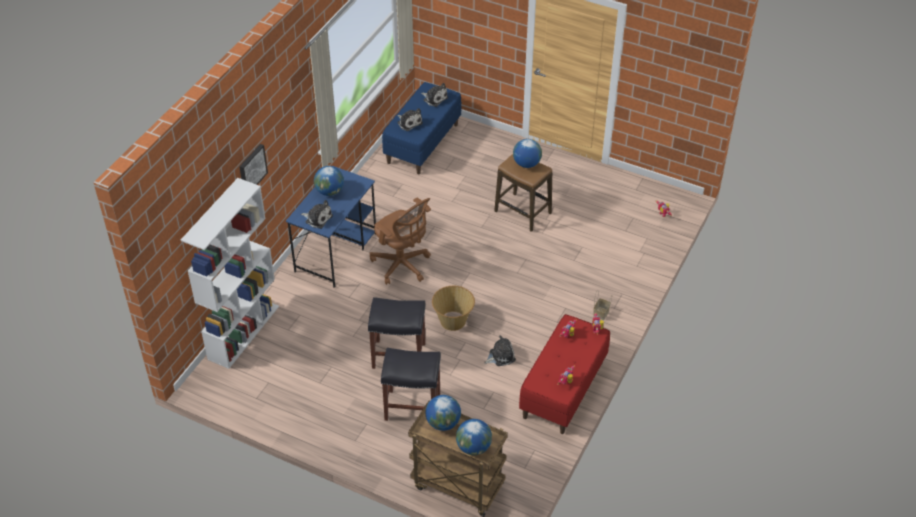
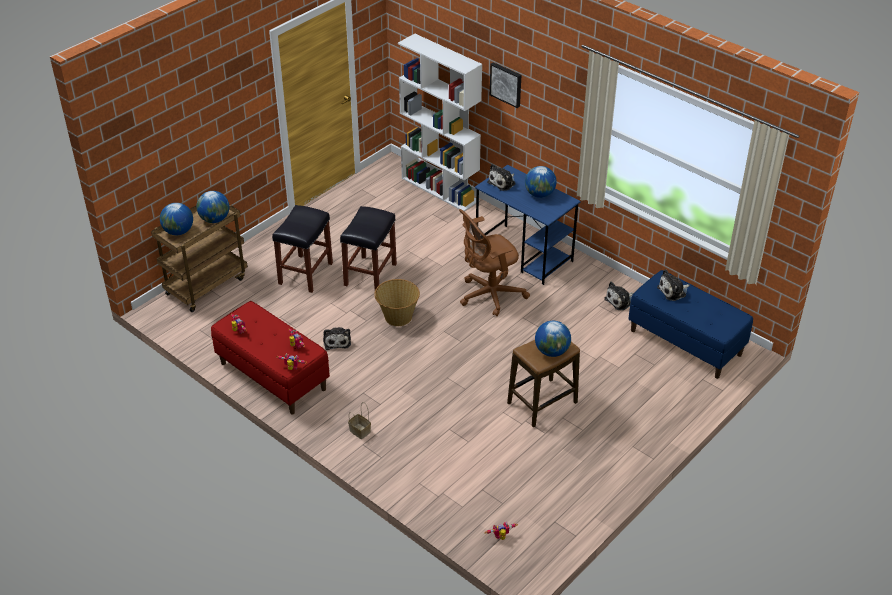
camera: 105 degrees right, 5 degrees down
plush toy [421,83,448,107] -> plush toy moved to [604,282,633,310]

